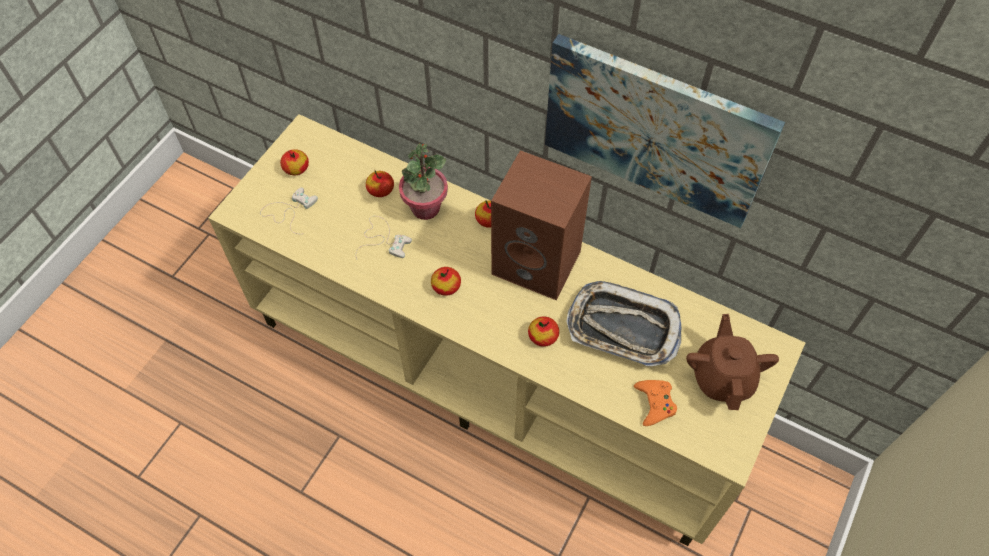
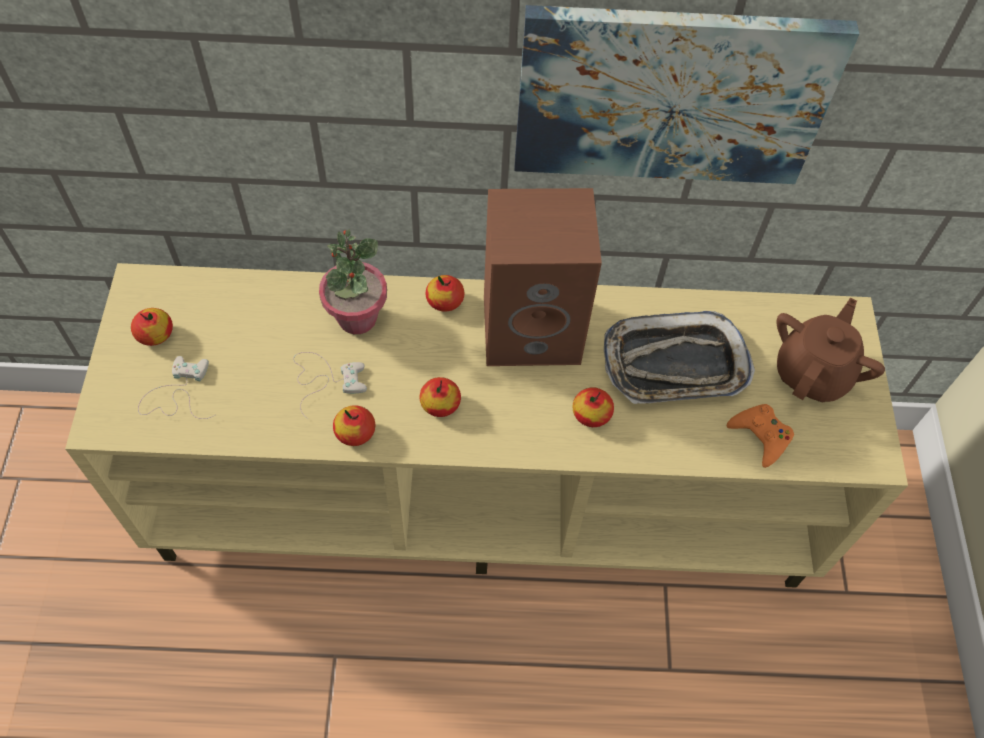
camera: 30 degrees left, 0 degrees up
apple [366,171,394,197] -> apple moved to [333,405,375,446]
brown teapot [686,314,779,410] -> brown teapot turned 60 degrees clockwise [776,298,885,402]

